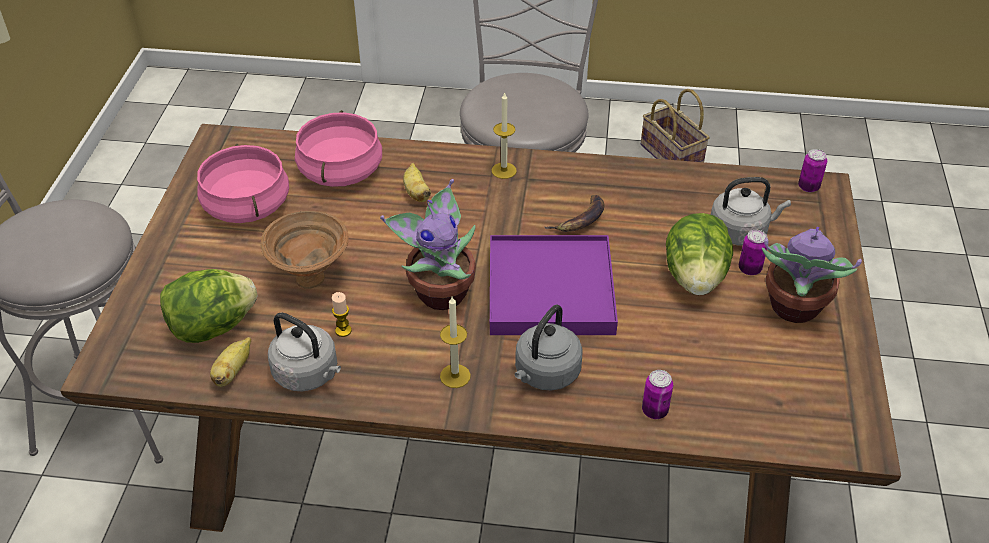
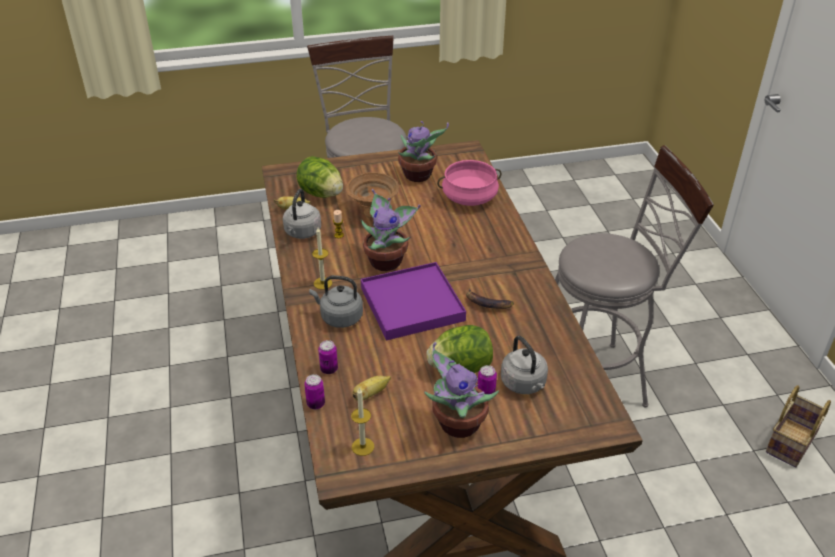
camera: 70 degrees right, 5 degrees down
pink cooking pot [197,144,289,223] -> potted plant [398,121,449,182]
banana [403,163,431,202] -> banana moved to [353,376,391,401]
candle [491,93,517,179] -> candle moved to [351,387,374,456]
can [798,149,827,192] -> can moved to [304,374,325,409]

